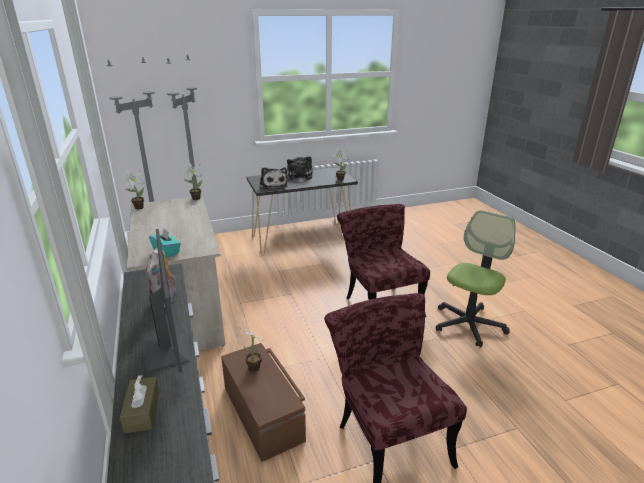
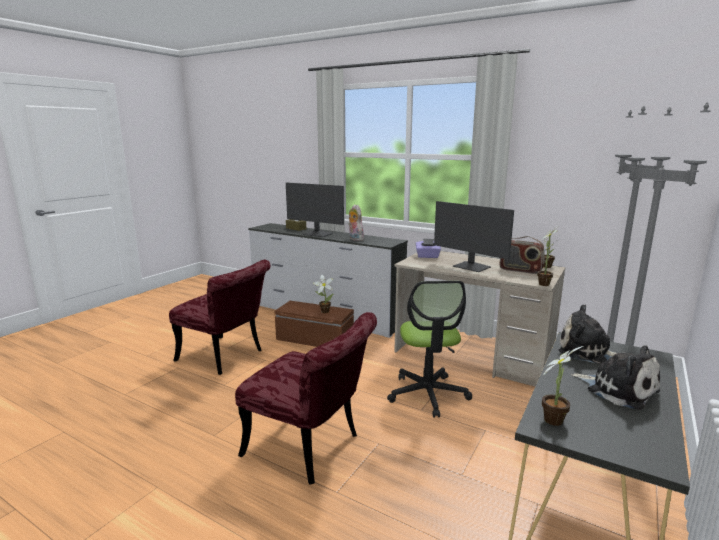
camera: 140 degrees right, 10 degrees down
turquoise tissue box [149,229,181,258] -> purple tissue box [416,238,441,258]
office chair [436,210,515,348] -> office chair moved to [387,281,472,418]
none -> monitor [434,201,514,272]
none -> radio [499,236,545,274]

